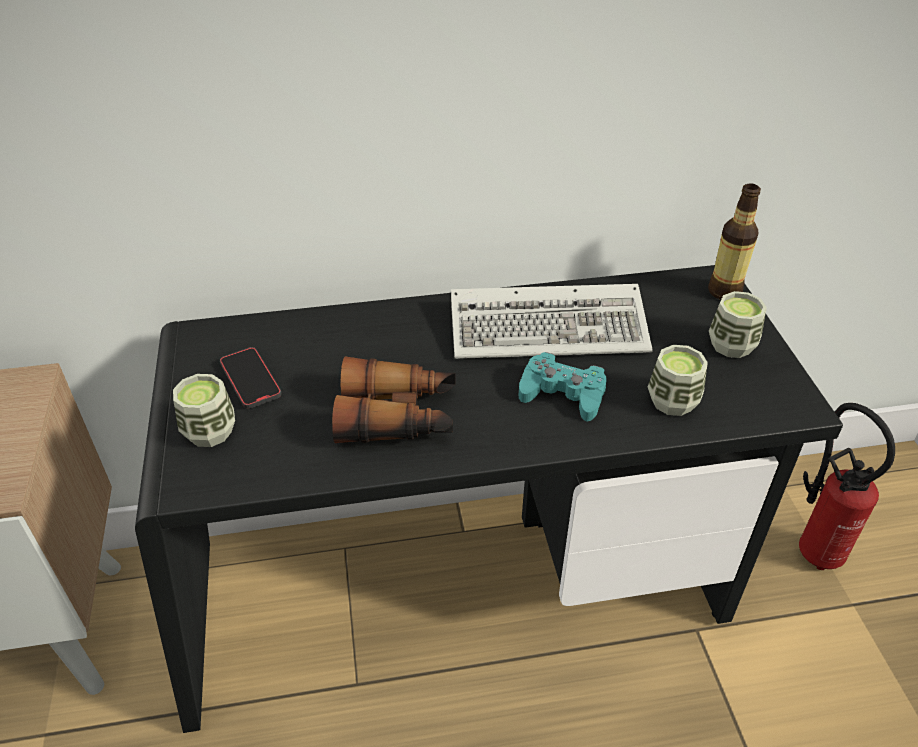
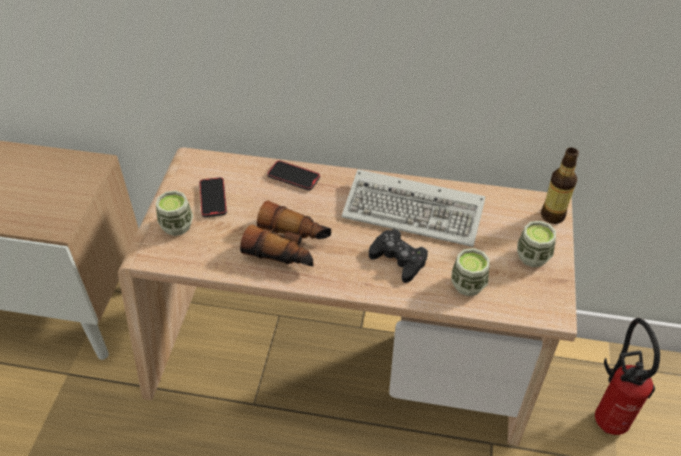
camera: 20 degrees right, 5 degrees up
black desk [135,265,843,733] -> beige desk [118,147,577,446]
turquoise game controller [519,352,607,421] -> black game controller [369,229,428,283]
none -> phone [267,160,320,191]

